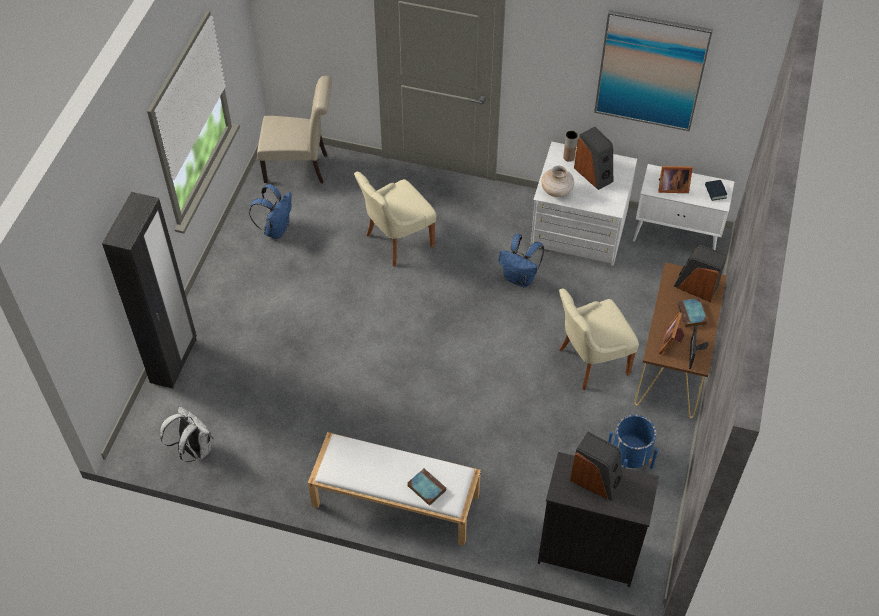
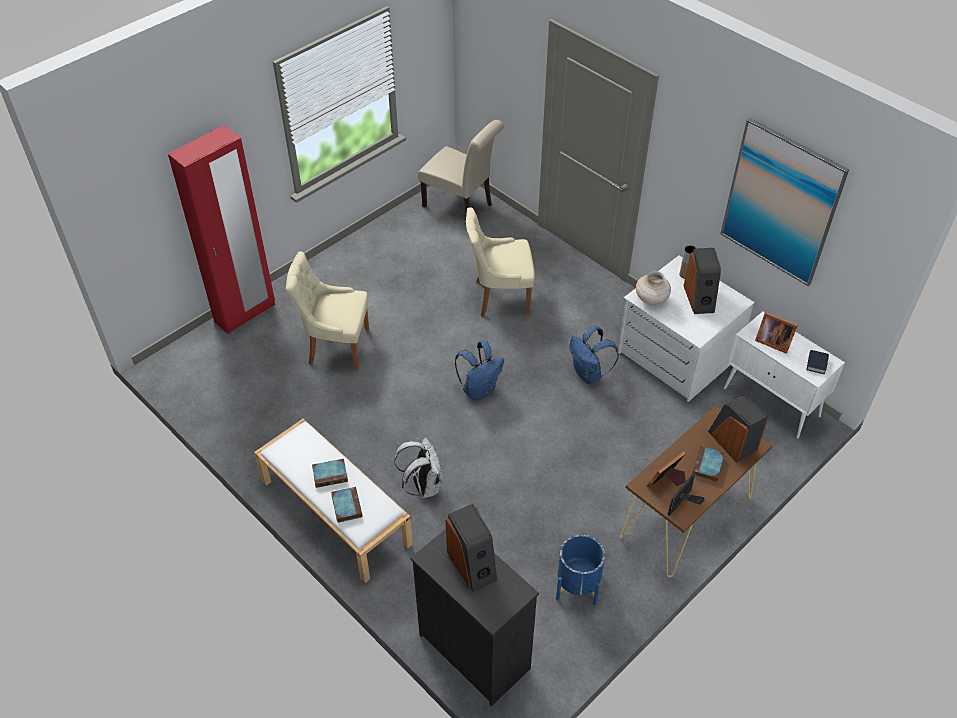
camera: 30 degrees right, 5 degrees down
black wardrobe [102,192,197,388] -> red wardrobe [168,125,275,334]
white backpack [160,407,214,462] -> white backpack moved to [394,438,443,498]
blue backpack [249,184,292,239] -> blue backpack moved to [455,340,504,400]
beige chair [559,288,639,390] -> beige chair moved to [286,251,369,370]
none -> book [312,459,348,488]

